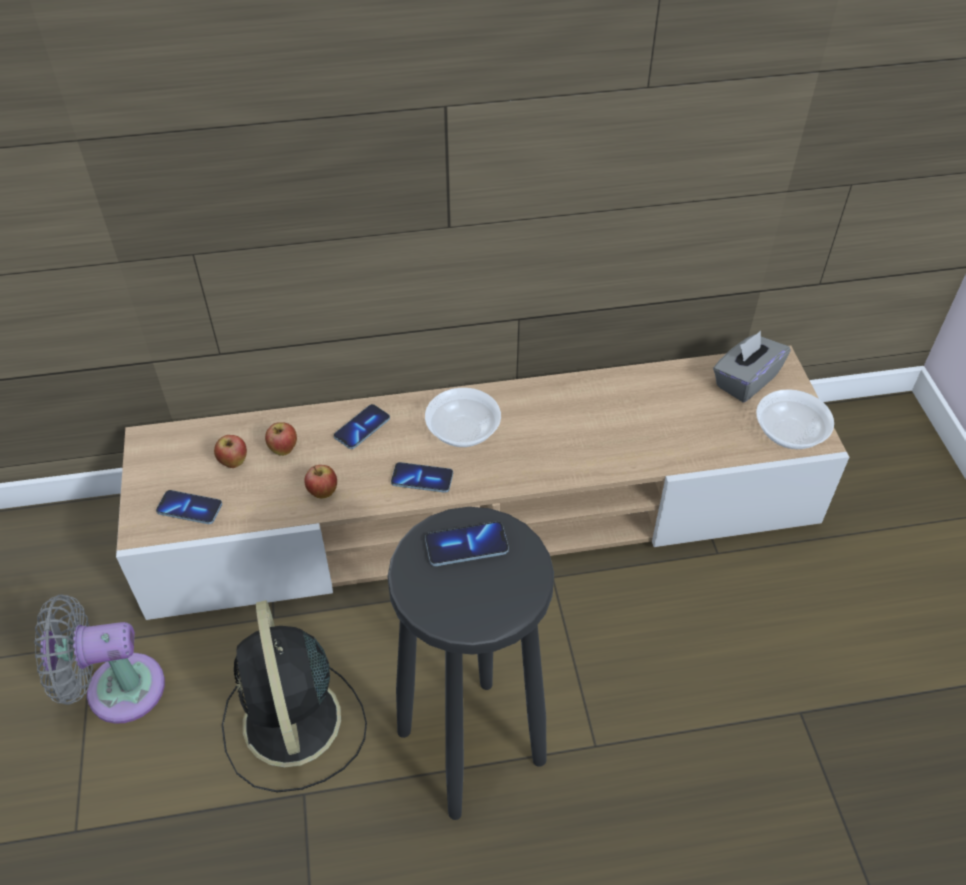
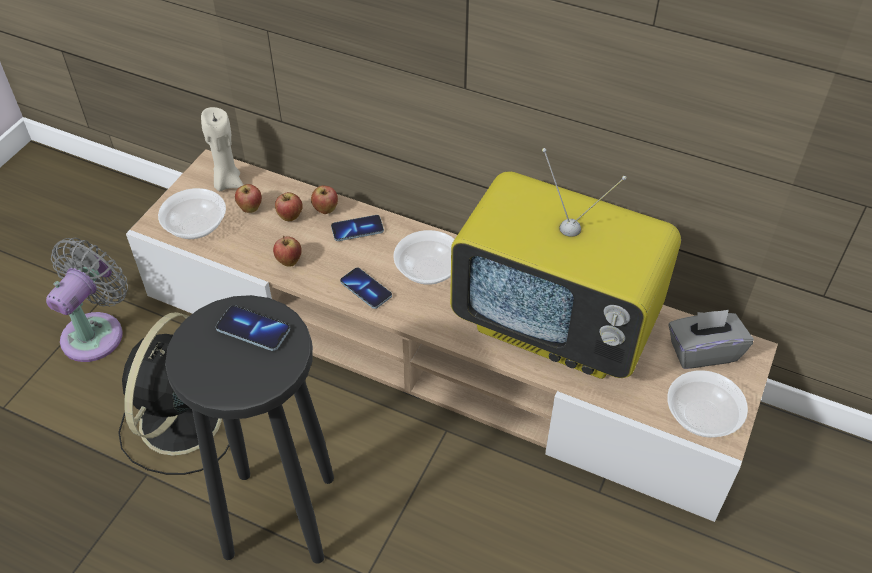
camera: 35 degrees right, 0 degrees up
grey fan [34,595,165,724] -> grey fan turned 90 degrees clockwise [46,238,128,362]
phone [156,490,222,524] -> bowl [158,188,226,239]
none -> beige candle [201,107,243,191]
none -> apple [311,185,338,214]
none -> television [450,148,681,379]

